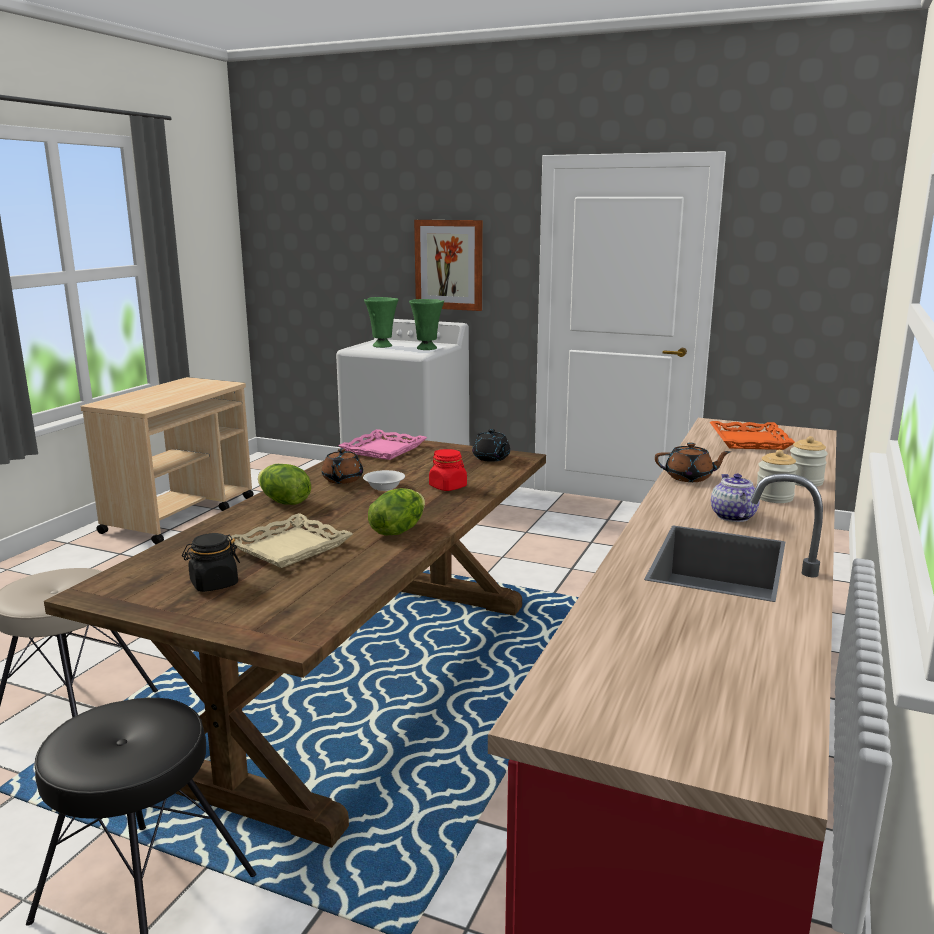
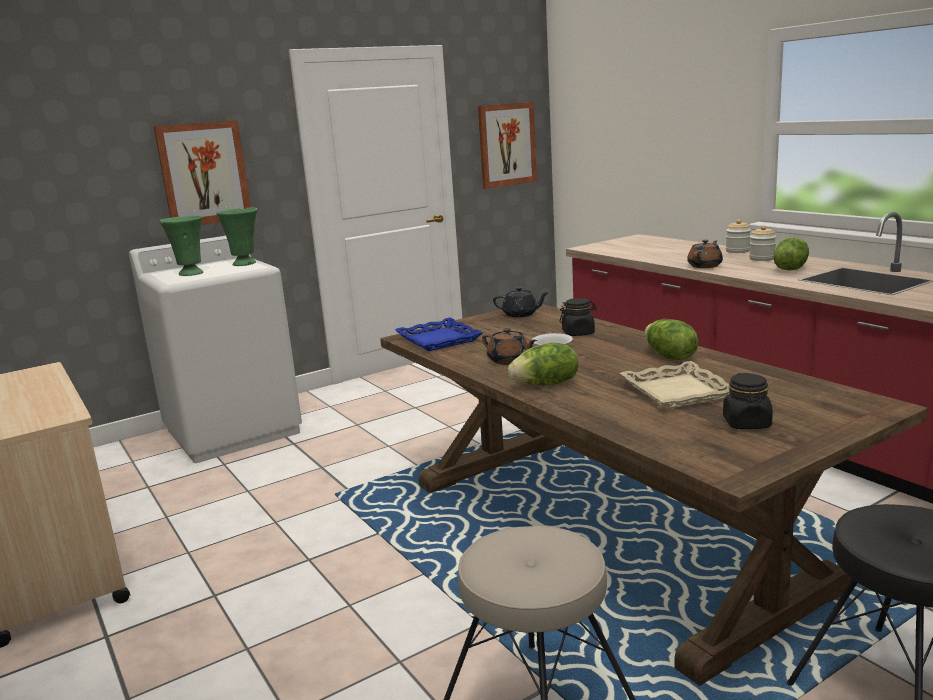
camera: 55 degrees left, 0 degrees up
pink tray [338,429,427,460] -> blue tray [395,318,484,351]
red jar [429,449,467,491] -> black jar [559,298,597,336]
orange tray [710,421,795,450] -> none
teapot [711,473,760,522] -> lettuce [773,238,809,271]
none -> picture [478,102,537,189]

